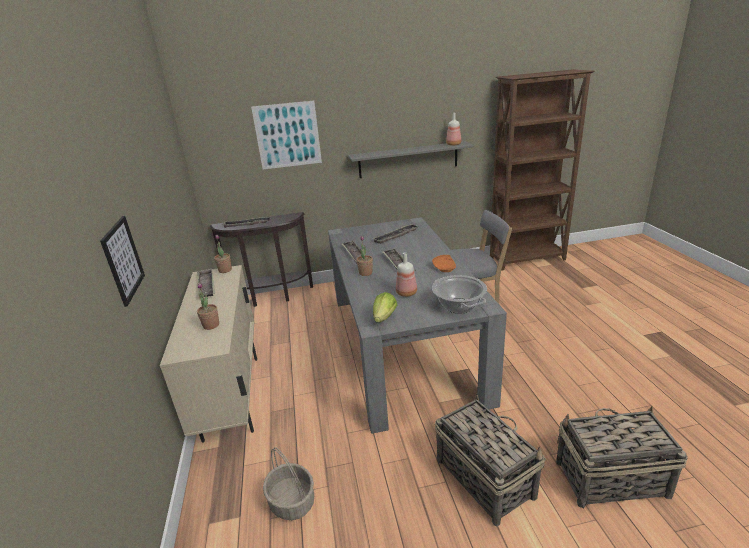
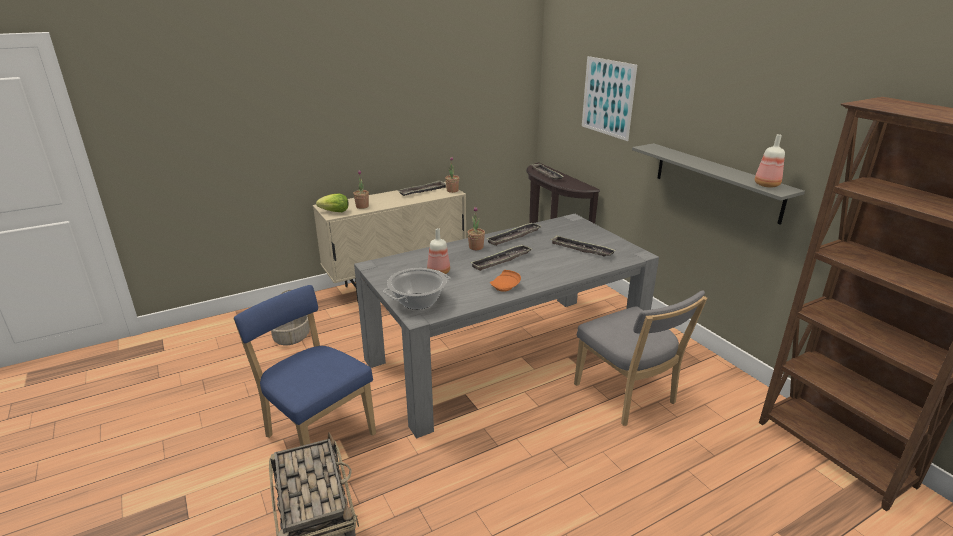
camera: 70 degrees right, 0 degrees up
picture [100,216,145,307] -> none
lettuce [373,292,397,322] -> lettuce moved to [316,194,349,212]
basket [435,394,546,526] -> blue chair [234,285,376,446]

